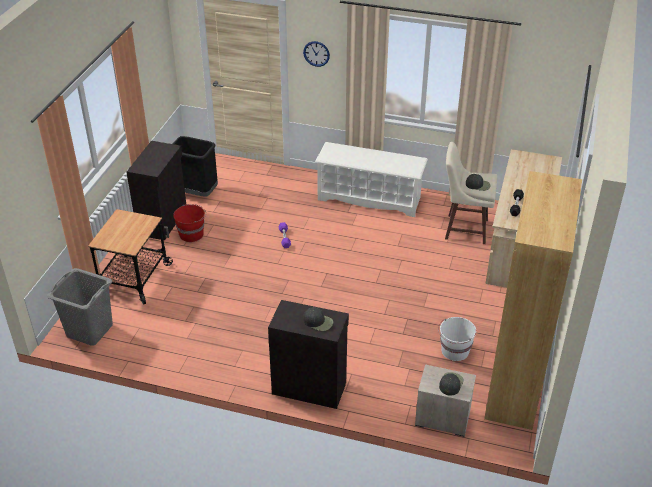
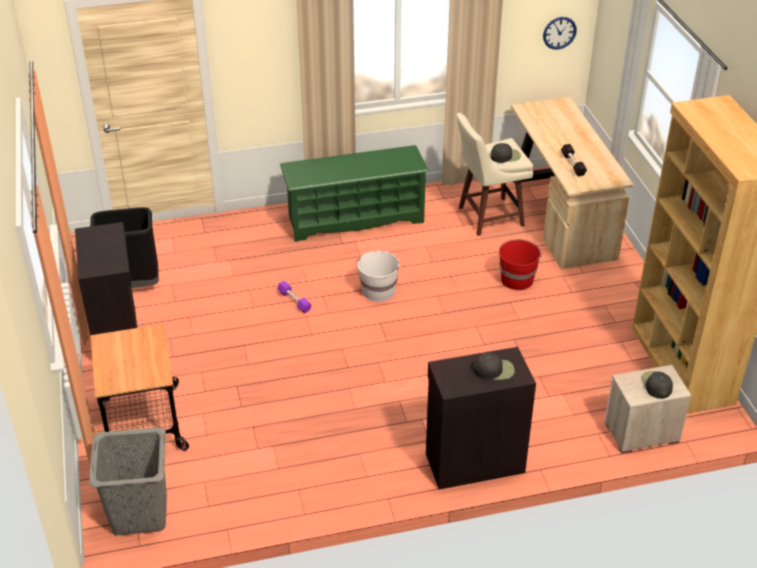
camera: 30 degrees left, 0 degrees up
red bucket [173,204,206,242] -> red bucket moved to [499,239,543,290]
wall clock [303,41,330,67] -> wall clock moved to [543,17,577,49]
white shoe rack [315,142,428,217] -> green shoe rack [280,145,429,242]
white bucket [438,317,476,361] -> white bucket moved to [356,251,400,302]

